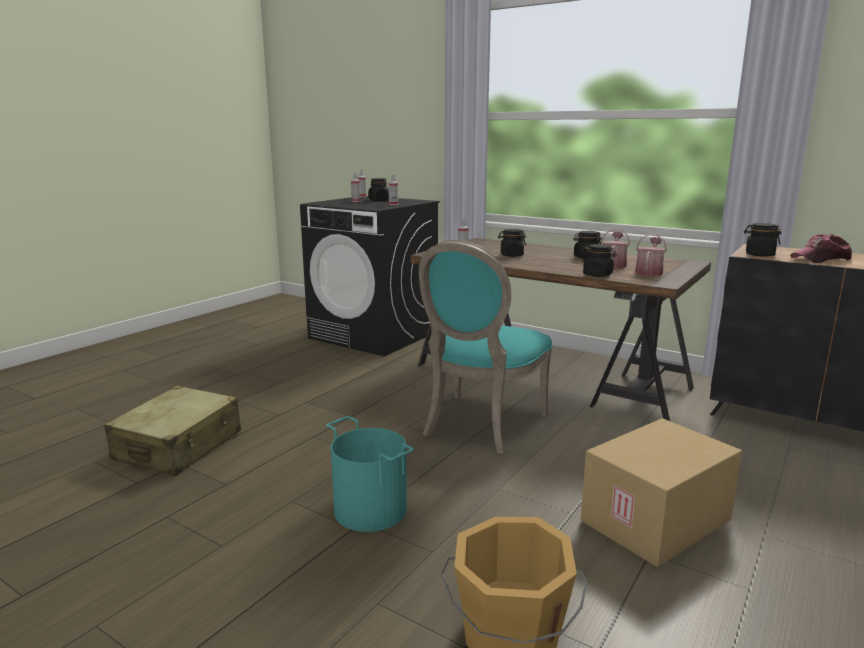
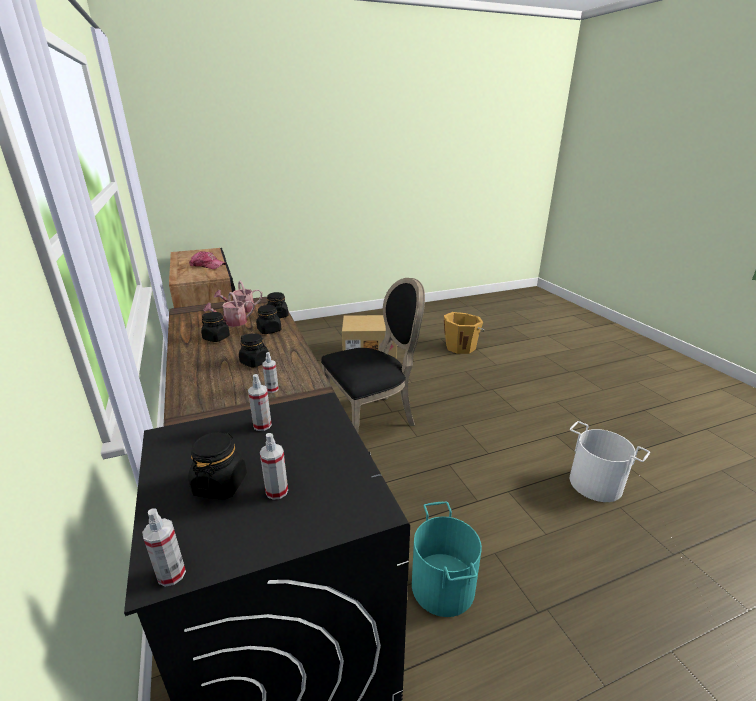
camera: 145 degrees left, 10 degrees up
beige suitcase [104,386,241,476] -> white bucket [570,421,650,502]
turquoise bucket [326,416,414,532] -> turquoise bucket moved to [412,502,482,617]
turquoise chair [419,240,553,454] -> black chair [321,278,425,433]
black jar [744,223,781,257] -> black jar moved to [256,305,282,334]

